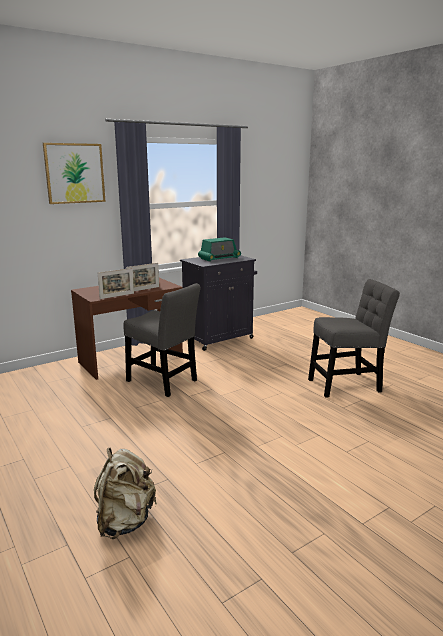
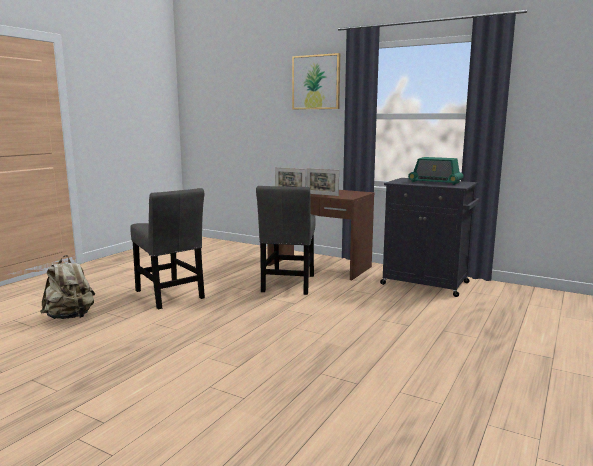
camera: 65 degrees right, 5 degrees down
grey chair [308,279,400,398] -> grey chair moved to [130,188,205,310]

